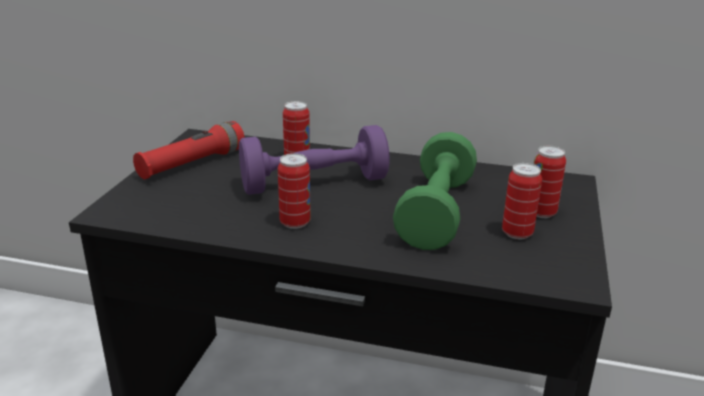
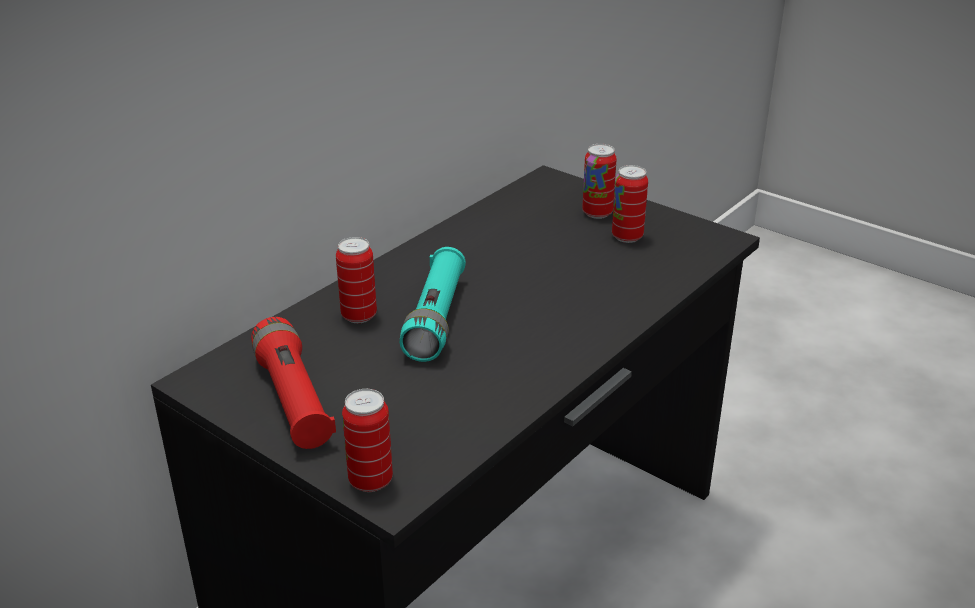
camera: 65 degrees left, 5 degrees up
purple dumbbell [239,125,390,195] -> turquoise flashlight [400,247,466,362]
can [278,153,311,229] -> can moved to [342,389,393,492]
green dumbbell [393,132,477,250] -> none

